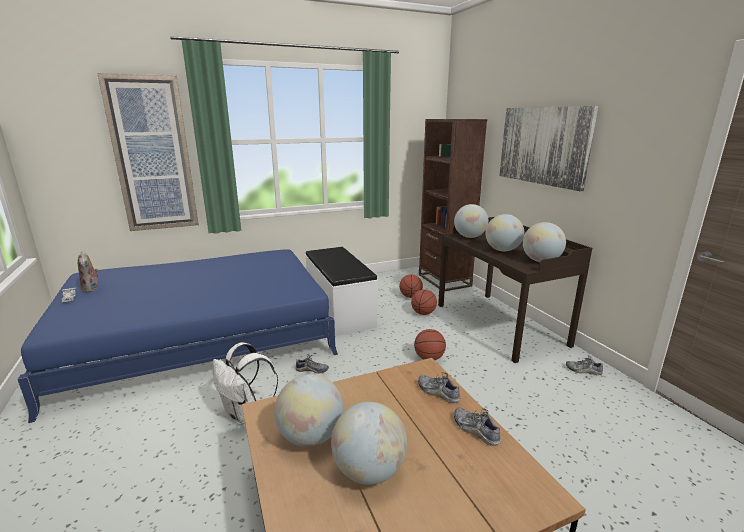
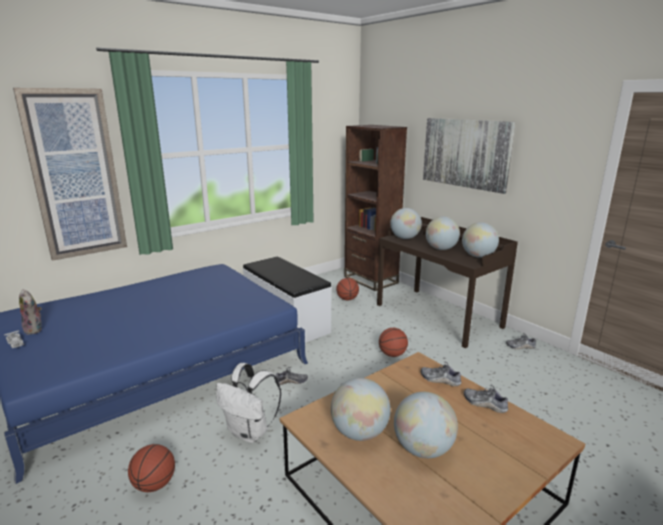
camera: 15 degrees left, 0 degrees up
basketball [411,289,437,315] -> basketball moved to [128,444,175,492]

